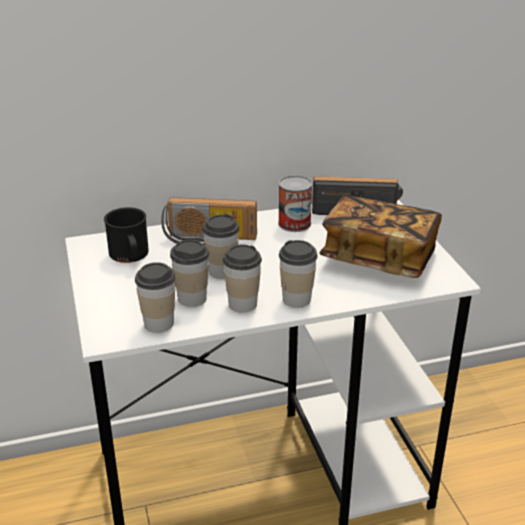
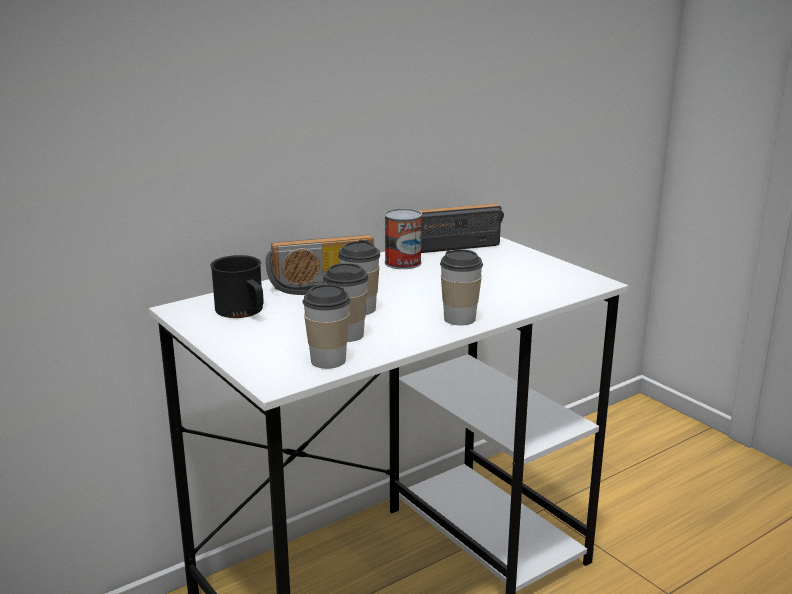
camera: 20 degrees left, 10 degrees down
cup [222,244,262,313] -> none
book [319,195,442,278] -> none

